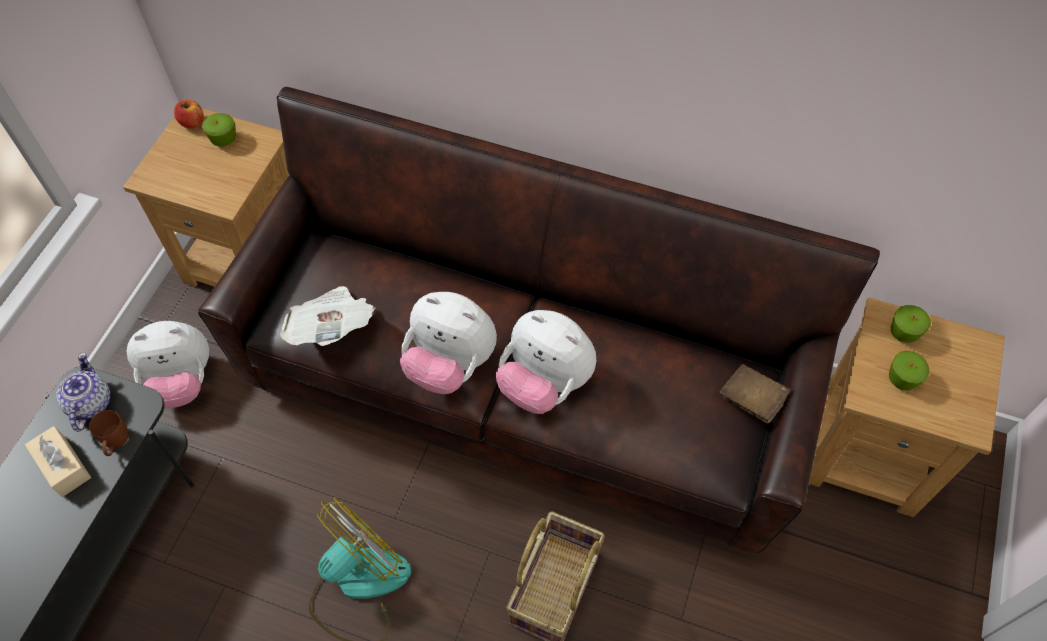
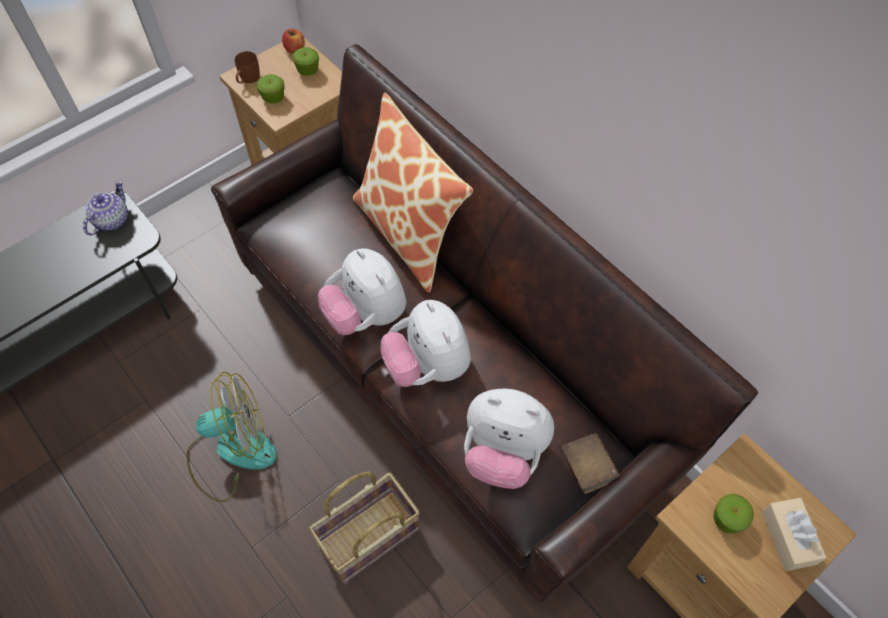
camera: 30 degrees right, 0 degrees up
beige tissue box [25,426,91,497] -> beige tissue box moved to [762,498,826,571]
brown mug [89,410,129,456] -> brown mug moved to [235,51,260,83]
plush toy [127,321,209,408] -> plush toy moved to [464,389,554,489]
newspaper [280,286,376,346] -> none
apple [891,305,931,343] -> apple moved to [257,74,285,103]
none -> pillow [353,93,473,293]

